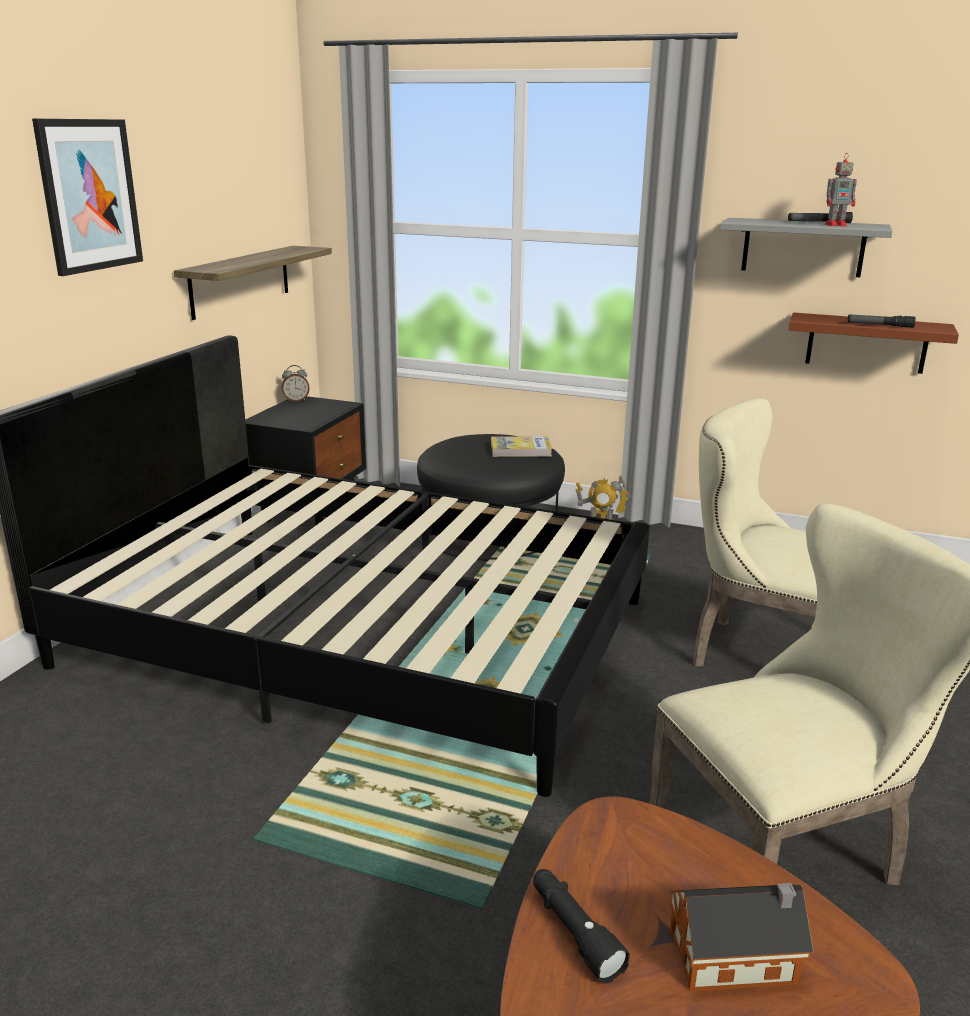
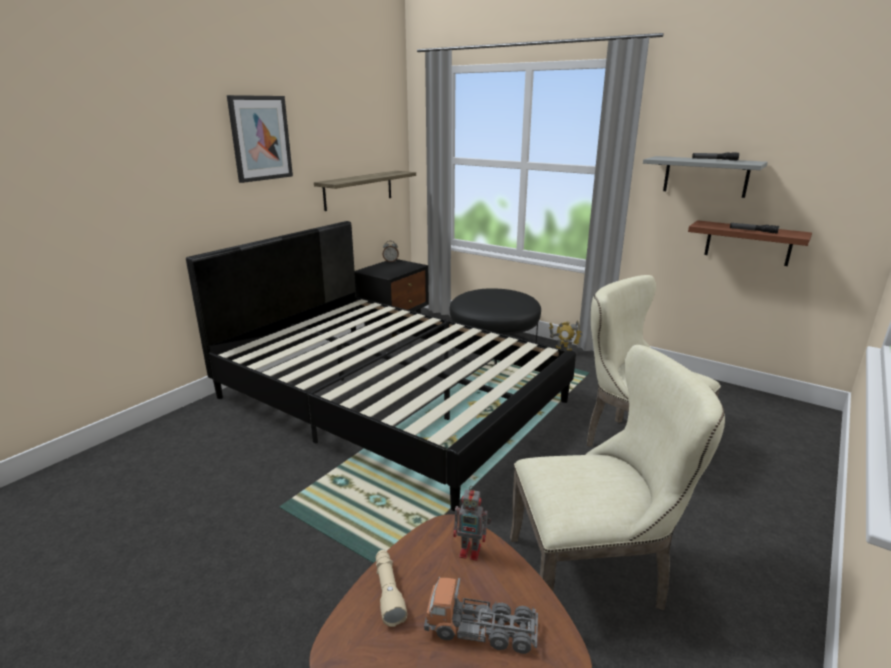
camera: 15 degrees right, 0 degrees up
book [491,436,552,457] -> none
black flashlight [533,869,630,984] -> beige flashlight [376,550,407,627]
toy house [670,883,814,991] -> toy truck [424,577,538,654]
toy robot [825,153,857,226] -> toy robot moved to [453,486,491,561]

